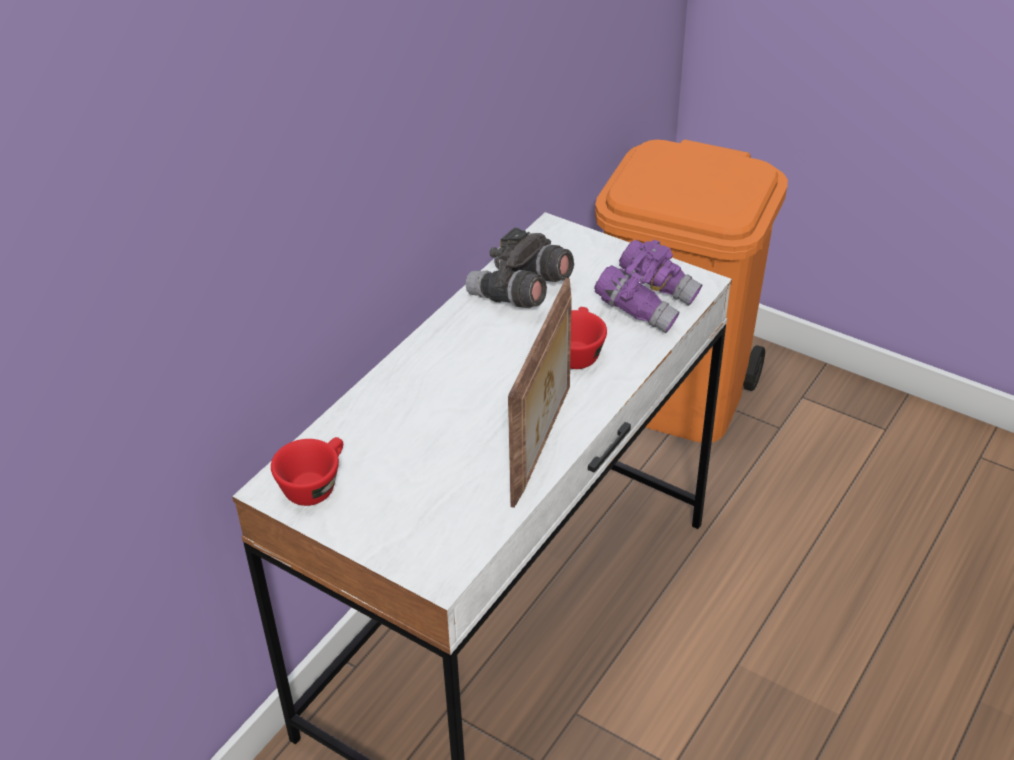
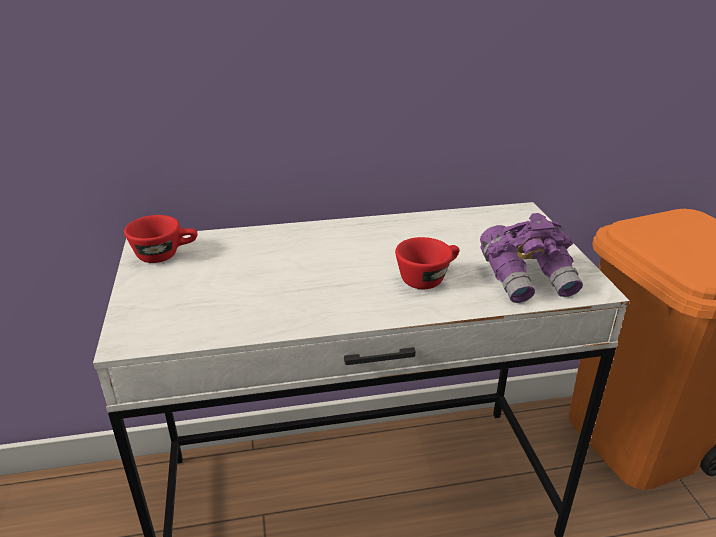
camera: 45 degrees right, 10 degrees down
grey binoculars [466,227,574,308] -> none
picture frame [508,278,572,508] -> none

